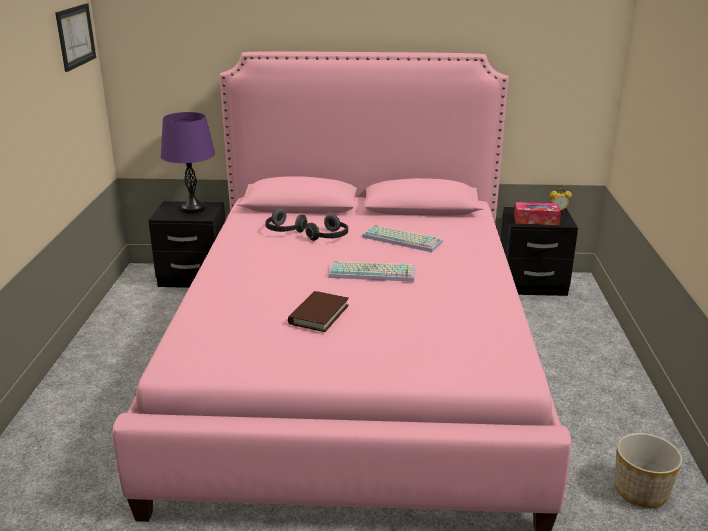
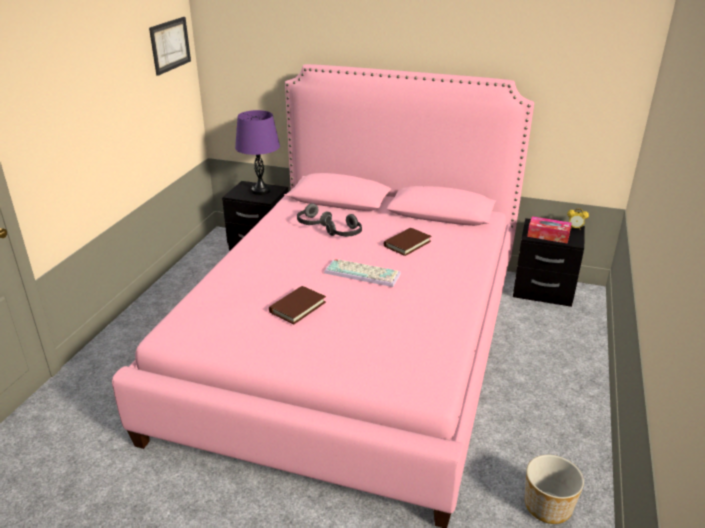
camera: 15 degrees right, 5 degrees up
keyboard [362,225,443,252] -> brown book [384,228,431,256]

